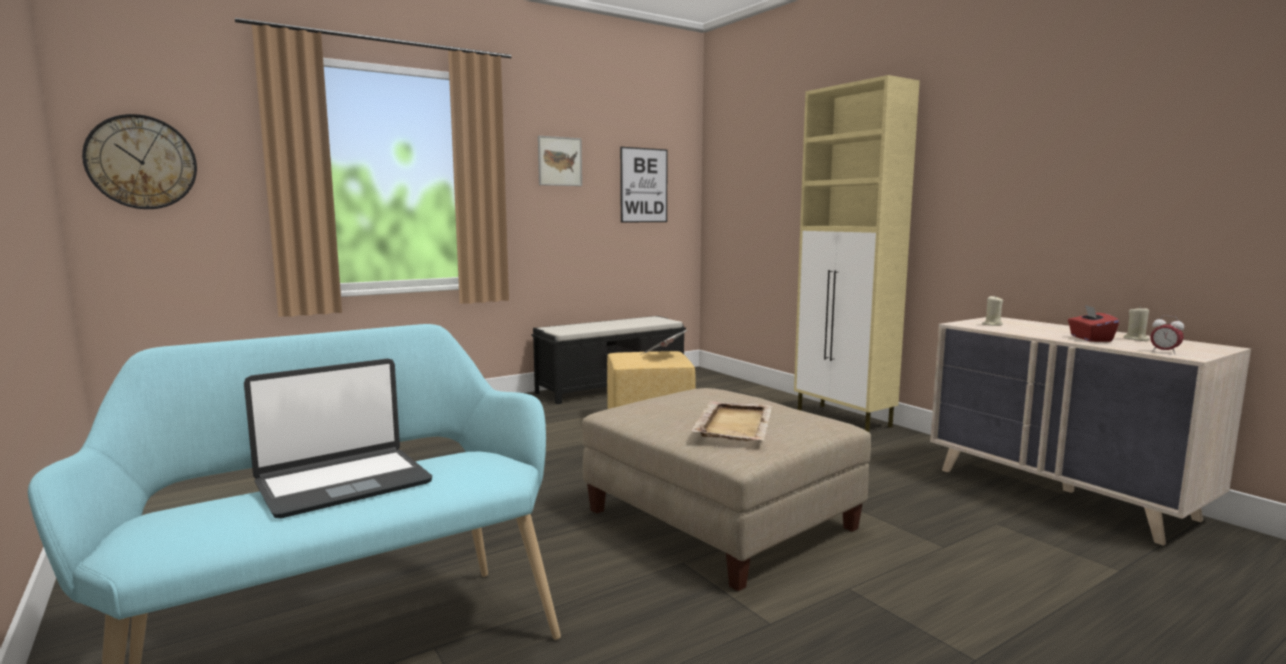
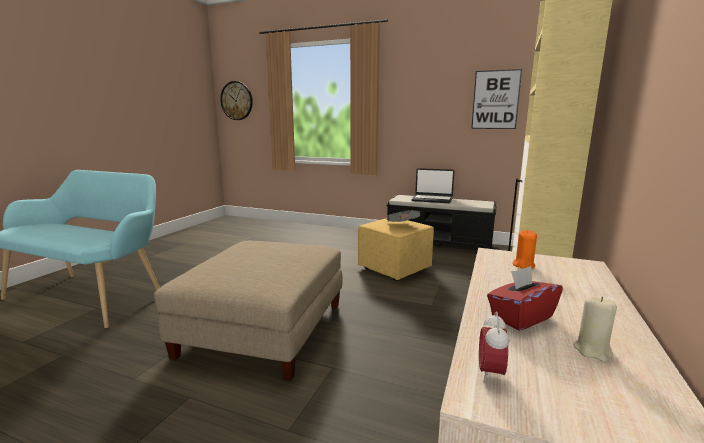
camera: 55 degrees right, 5 degrees up
laptop [244,358,432,518] -> laptop moved to [411,168,454,203]
picture [538,136,582,186] -> none
beige tray [692,401,772,441] -> none
beige candle [982,296,1003,326] -> orange candle [512,230,537,269]

